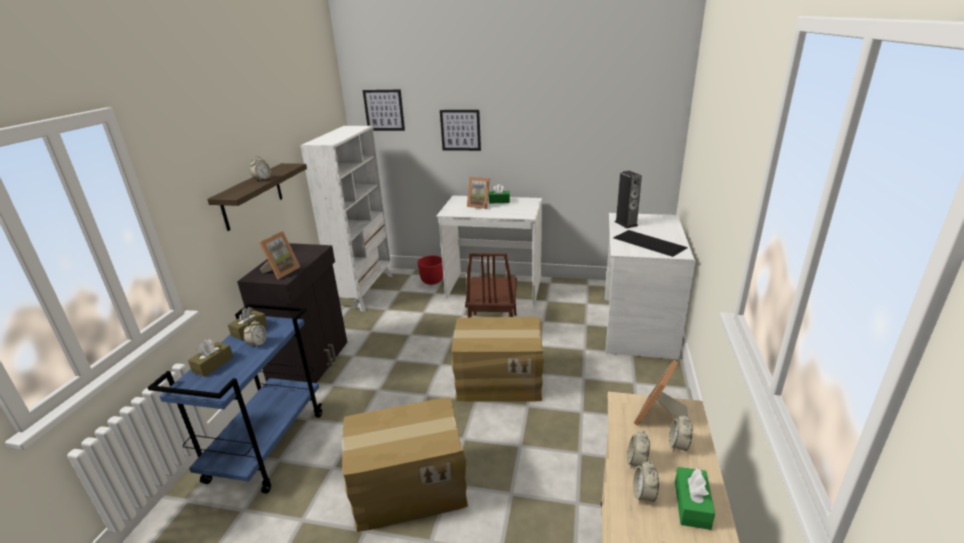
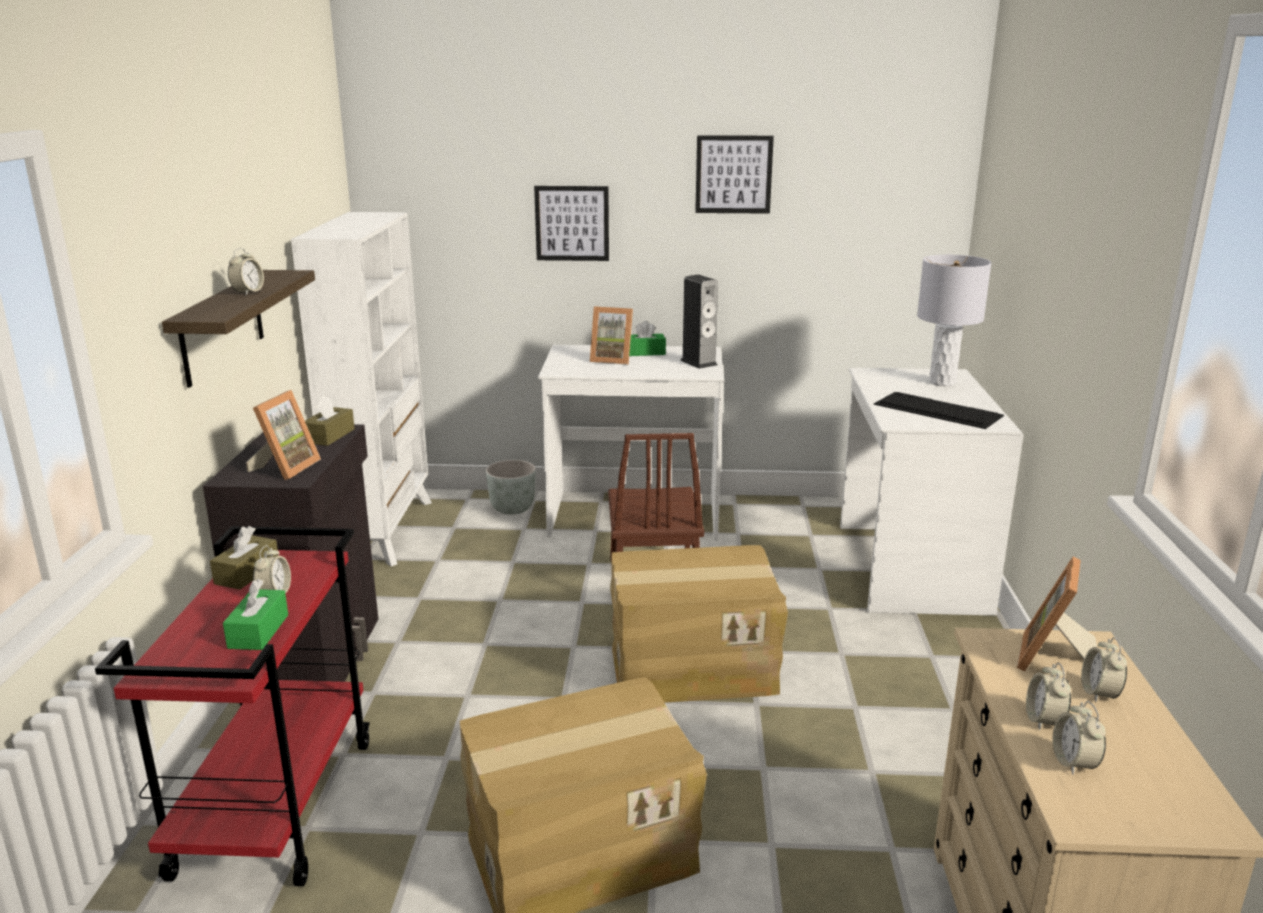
camera: 10 degrees left, 5 degrees down
blue cart [148,304,322,494] -> red cart [95,526,370,886]
brown tissue box [188,339,233,377] -> brown tissue box moved to [305,395,355,446]
picture [363,90,405,131] -> picture moved to [695,135,774,214]
red planter [417,255,443,285] -> grey planter [486,460,536,515]
speaker [615,171,642,228] -> speaker moved to [680,275,718,369]
green tissue box [675,467,715,530] -> green tissue box moved to [223,579,288,650]
none -> grey table lamp [917,255,991,386]

